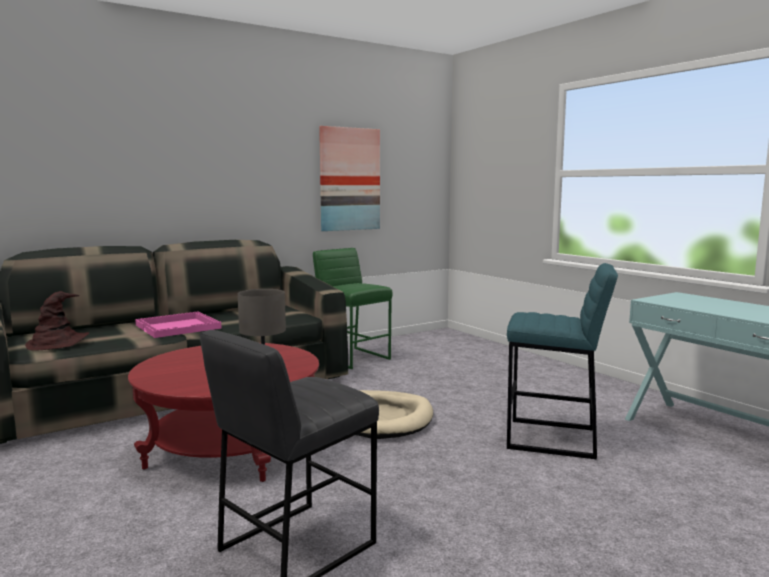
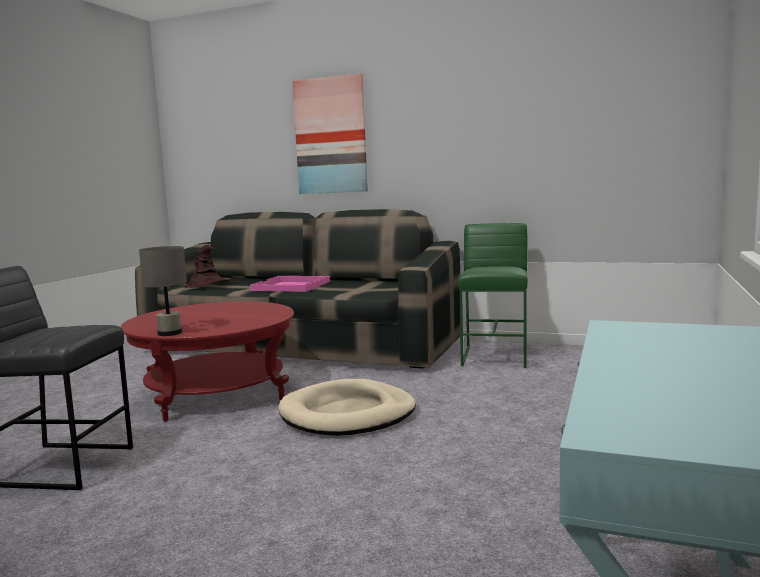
camera: 55 degrees right, 0 degrees up
picture [319,126,380,231] -> picture moved to [292,73,368,194]
turquoise stool [507,263,618,459] -> none

